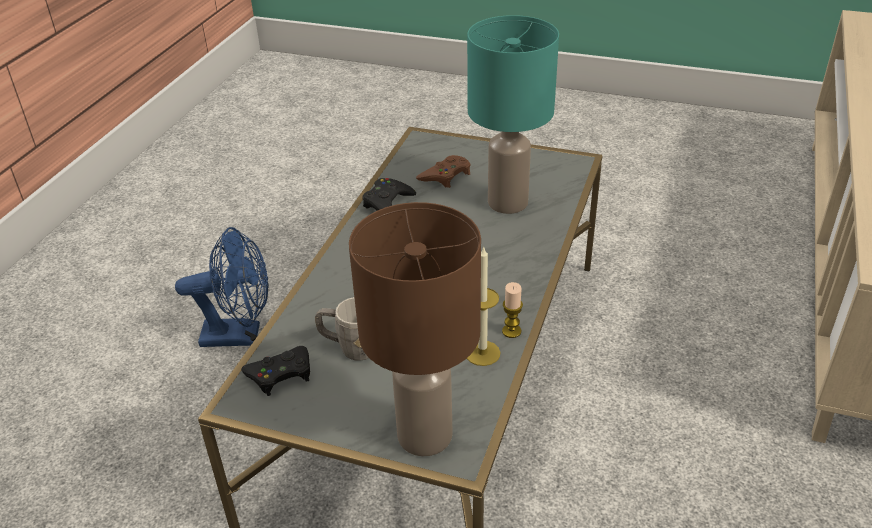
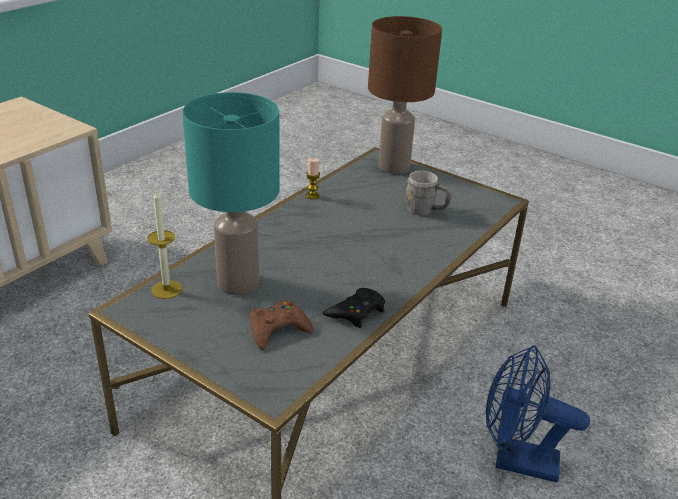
camera: 165 degrees left, 5 degrees down
black game controller [241,346,310,396] -> none
candle [466,247,501,366] -> candle moved to [147,190,182,299]

